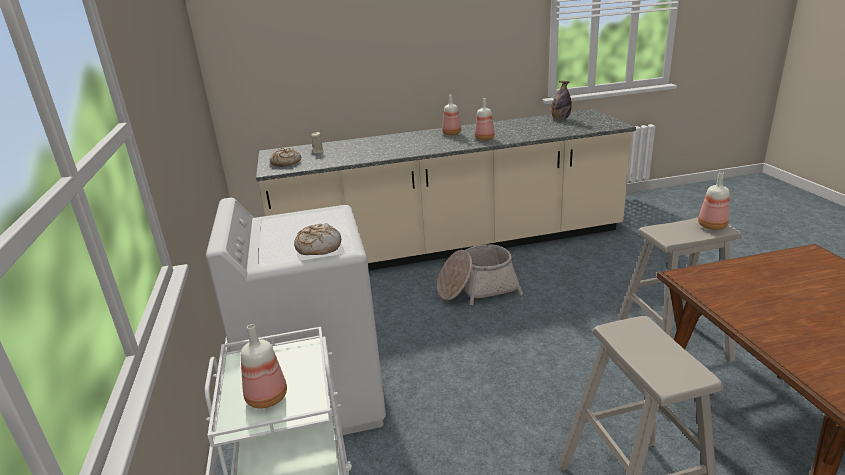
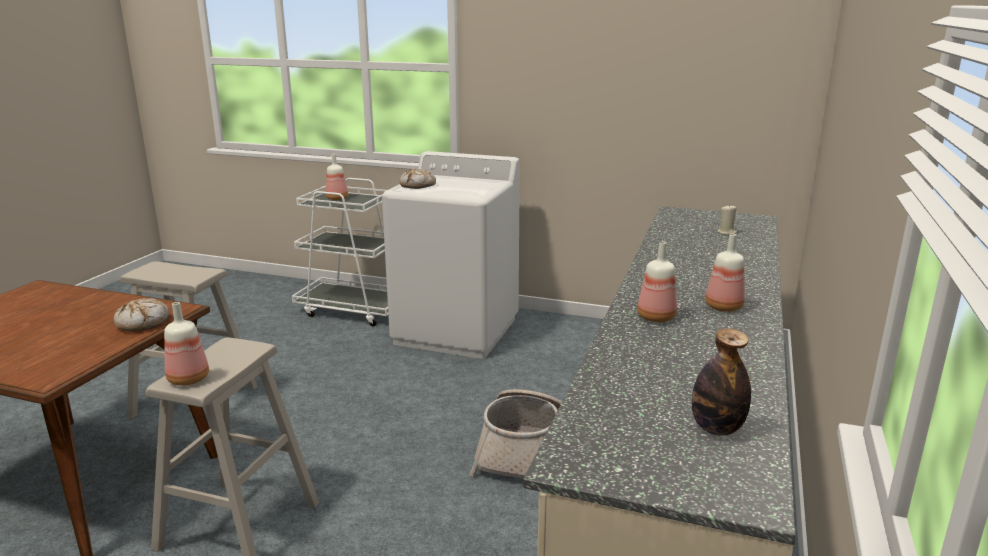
camera: 120 degrees right, 5 degrees down
bread [270,148,301,166] -> bread moved to [114,298,170,332]

